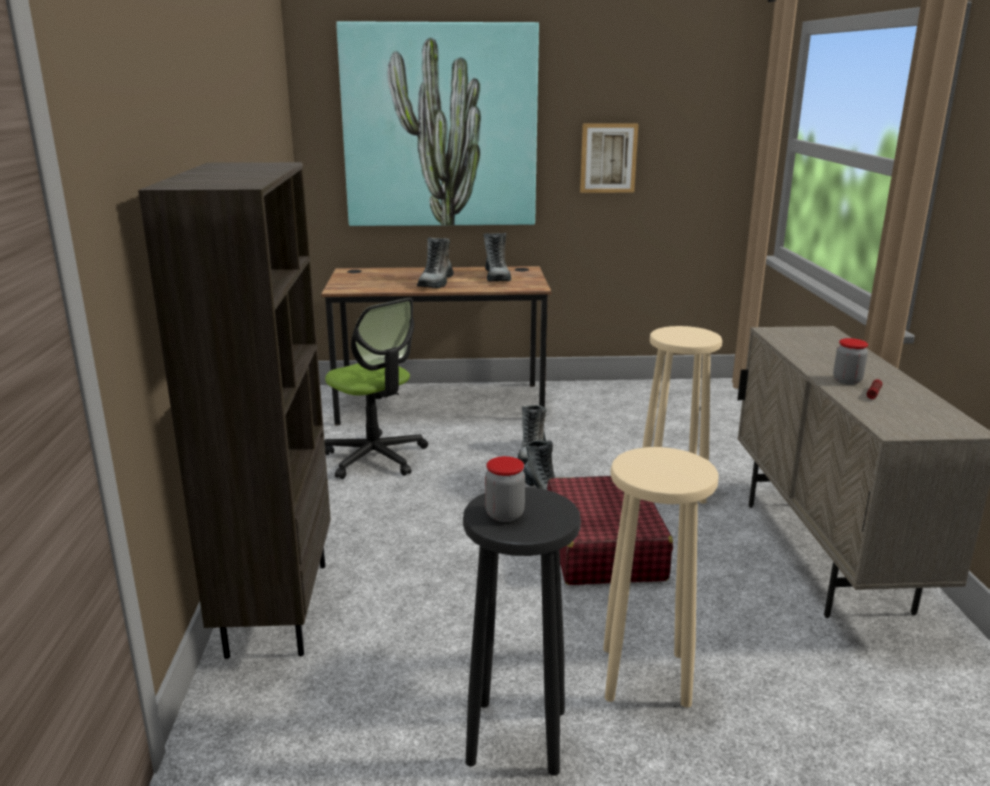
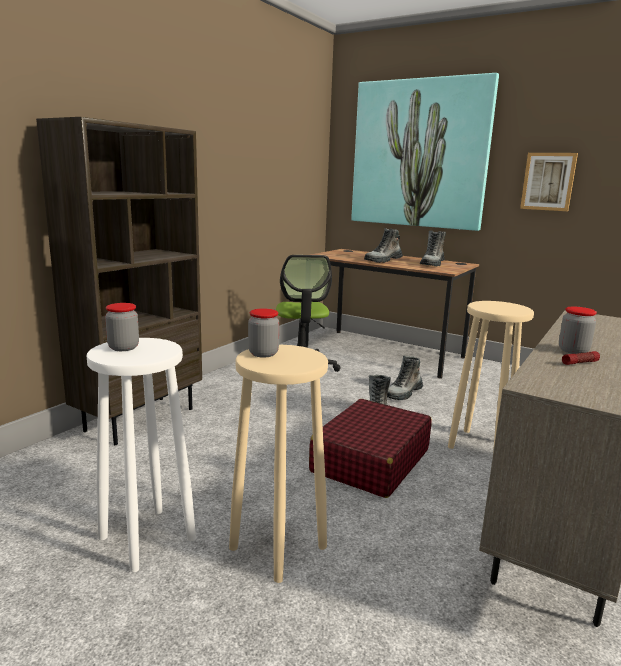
camera: 35 degrees right, 5 degrees down
black stool [463,487,581,776] -> white stool [87,338,196,572]
none -> jar [248,308,279,358]

